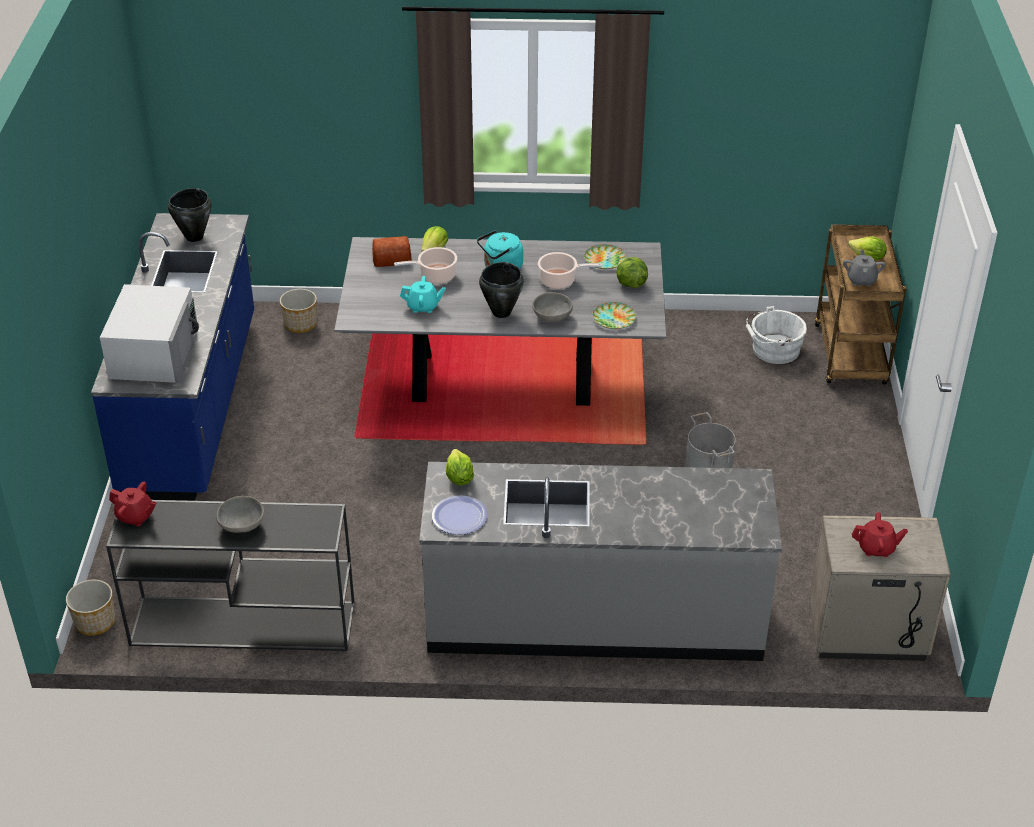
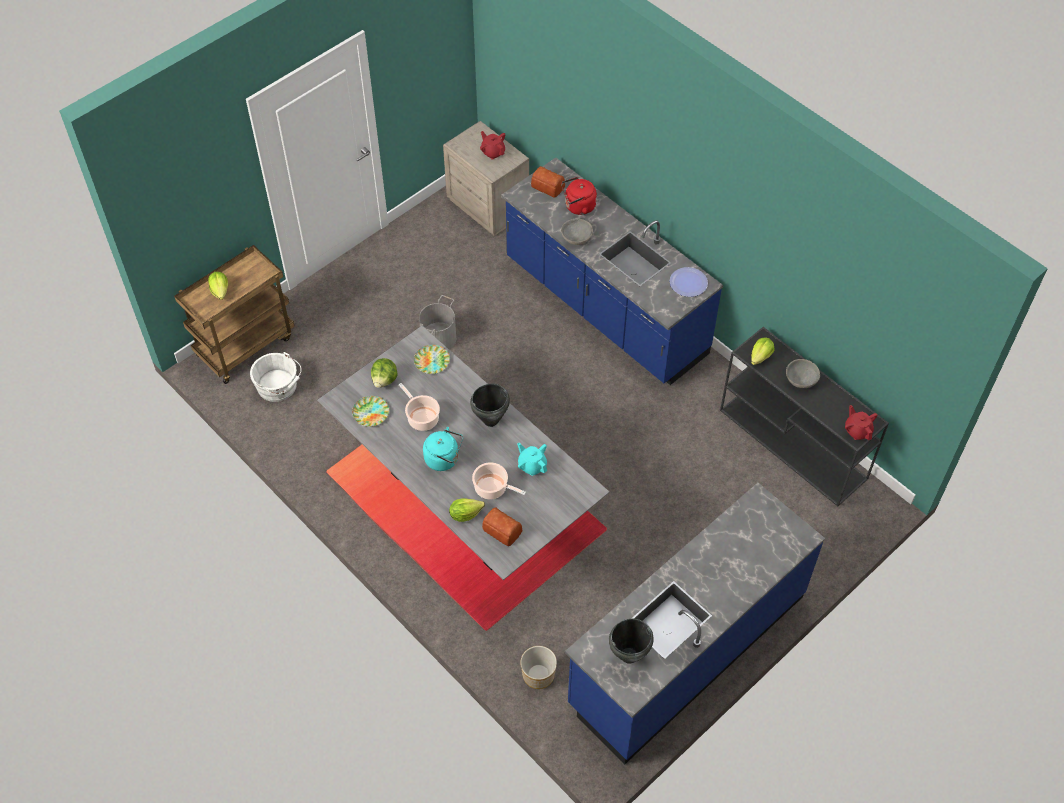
camera: 135 degrees left, 15 degrees up
planter [66,580,115,636] -> none
white microwave [100,284,199,383] -> none
grey counter [419,462,782,661] -> blue counter [501,158,723,385]
lettuce [446,449,474,485] -> lettuce moved to [751,338,774,365]
grey bowl [532,292,573,322] -> grey bowl moved to [561,218,593,245]
grey teapot [843,249,886,287] -> none
none -> bread [531,166,565,198]
none -> red kettle [561,177,597,215]

